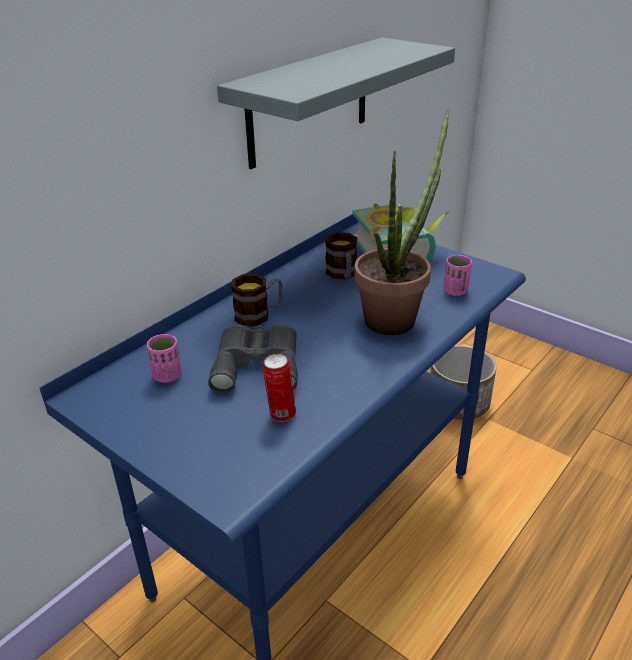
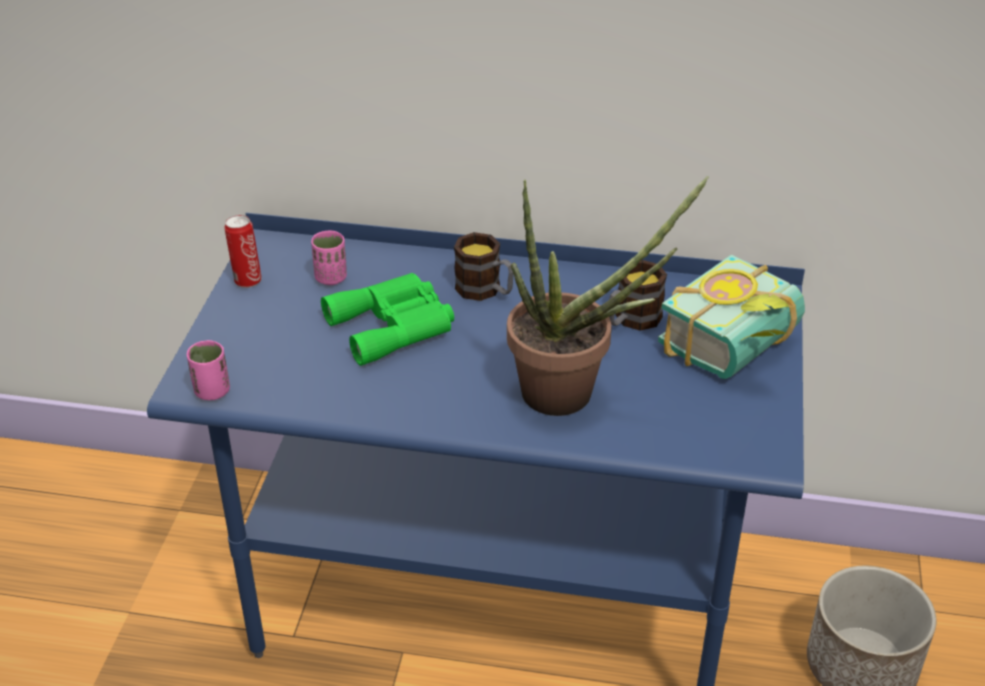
camera: 60 degrees right, 5 degrees up
grey binoculars [208,324,298,394] -> green binoculars [321,273,454,366]
grey shelf [217,37,455,169] -> none
can [263,354,296,422] -> can moved to [224,215,262,288]
pink cup [444,255,472,296] -> pink cup moved to [187,340,230,400]

